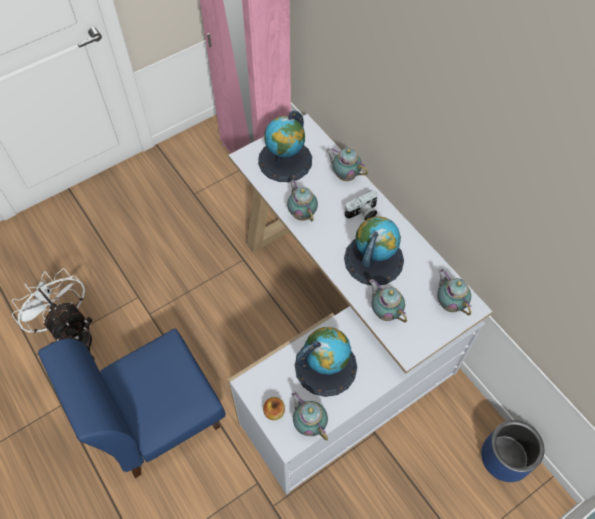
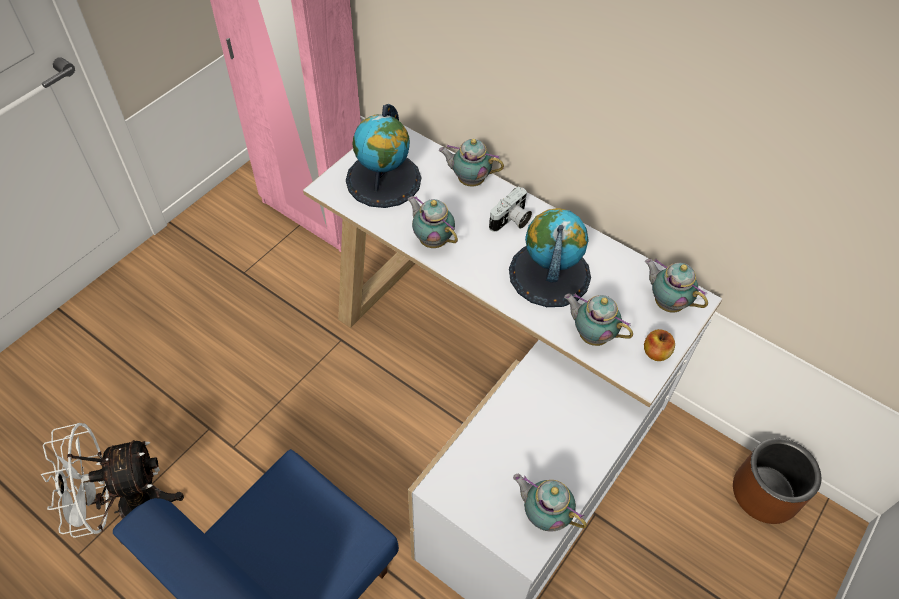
camera: 20 degrees left, 5 degrees down
white fan [12,269,94,359] -> white fan turned 45 degrees counterclockwise [41,423,184,545]
apple [263,397,285,420] -> apple moved to [644,329,675,361]
globe [295,327,357,397] -> none
blue planter [481,420,544,482] -> brown planter [733,438,821,524]

